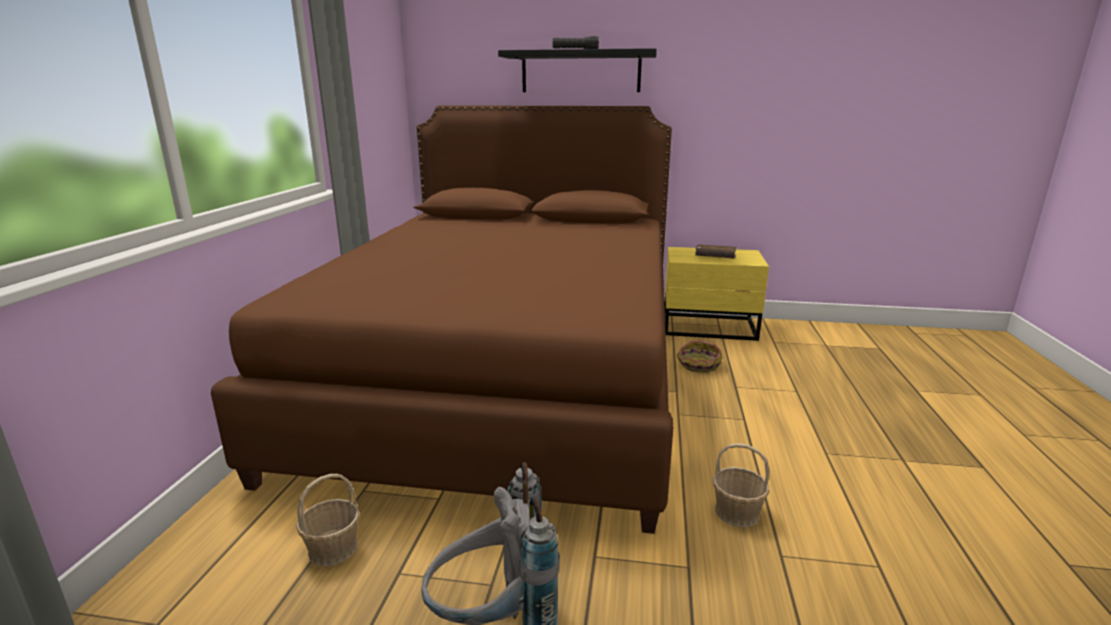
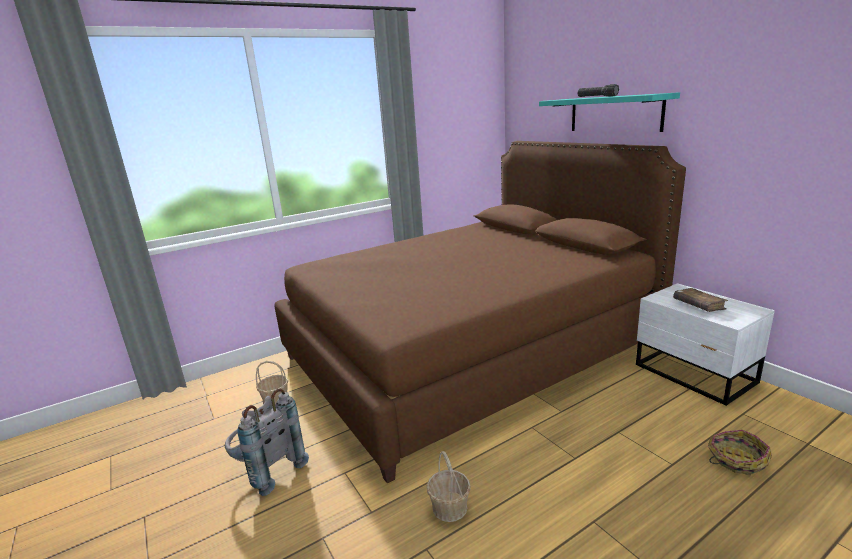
camera: 50 degrees right, 0 degrees up
black shelf [498,48,657,92] -> turquoise shelf [539,92,680,132]
yellow nightstand [664,247,769,341] -> white nightstand [636,283,775,406]
basket [676,341,723,373] -> basket moved to [708,430,772,475]

